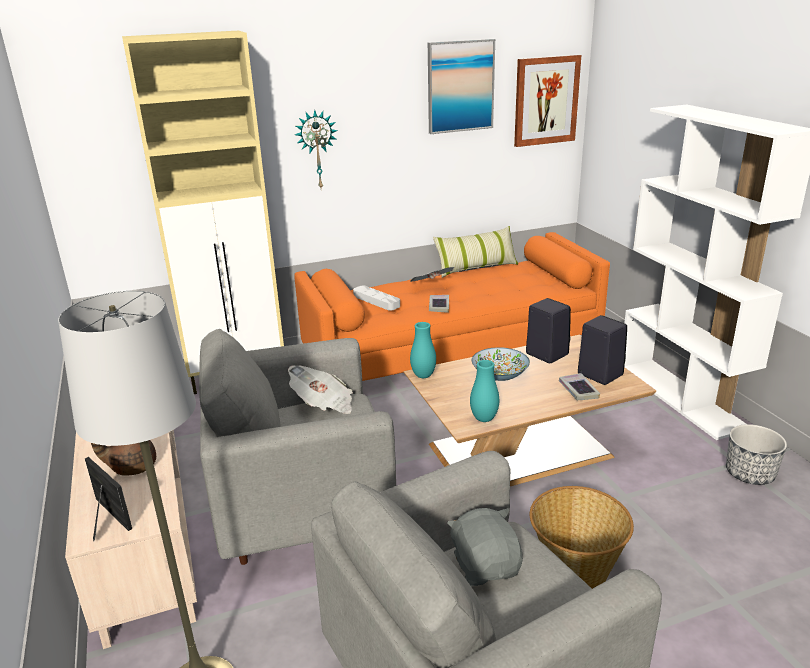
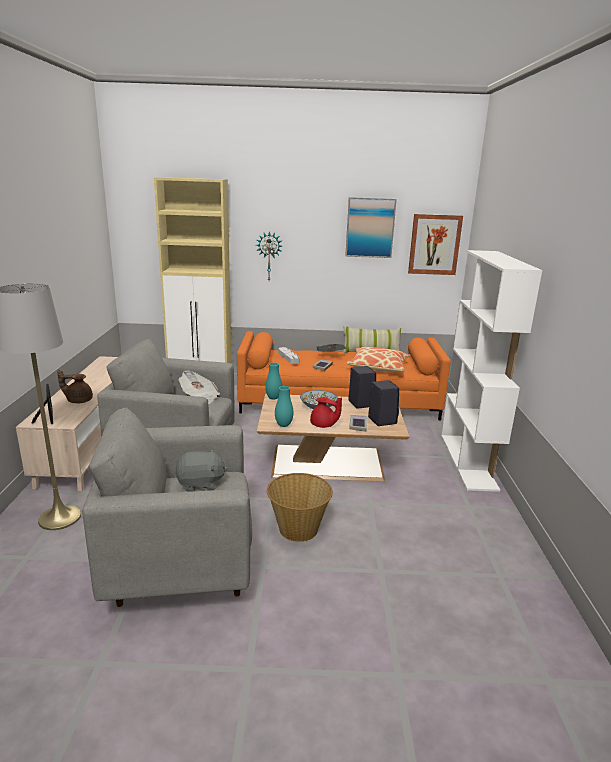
camera: 20 degrees right, 5 degrees down
grey plush toy [447,508,523,586] -> grey plush toy turned 75 degrees clockwise [175,449,228,492]
planter [726,424,787,485] -> none
none -> red teapot [310,397,342,428]
none -> pillow [346,347,410,372]

